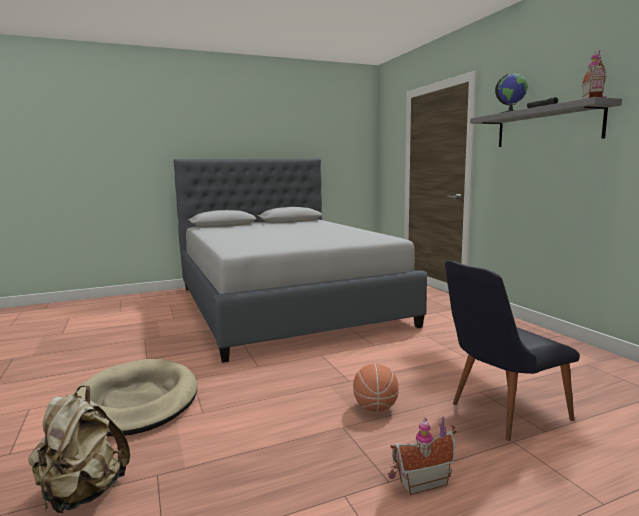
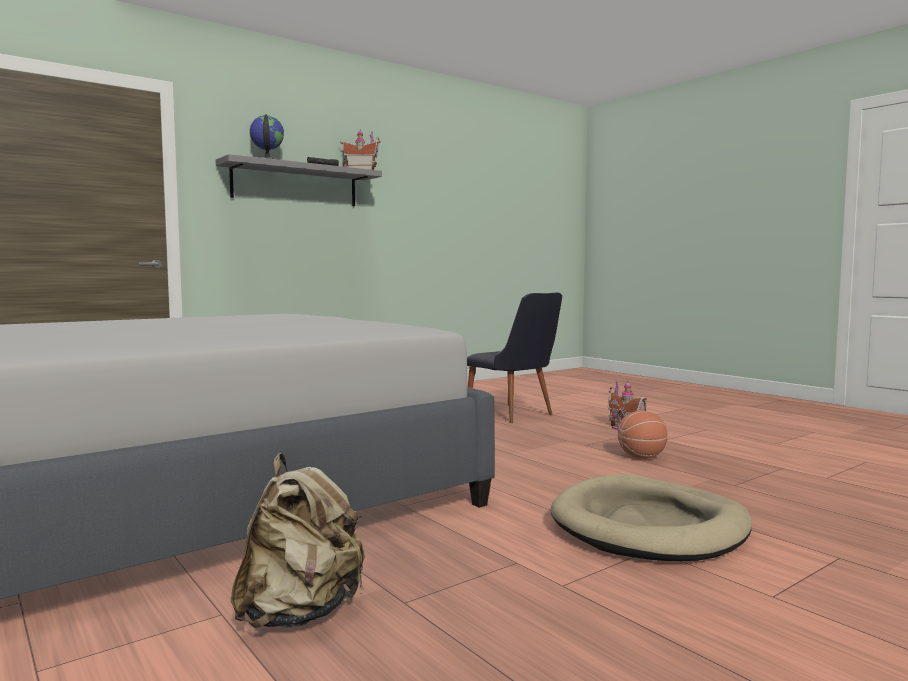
camera: 105 degrees left, 5 degrees down
beige backpack [28,385,130,513] -> beige backpack moved to [231,453,365,628]
basketball [353,364,399,412] -> basketball moved to [618,411,668,459]

